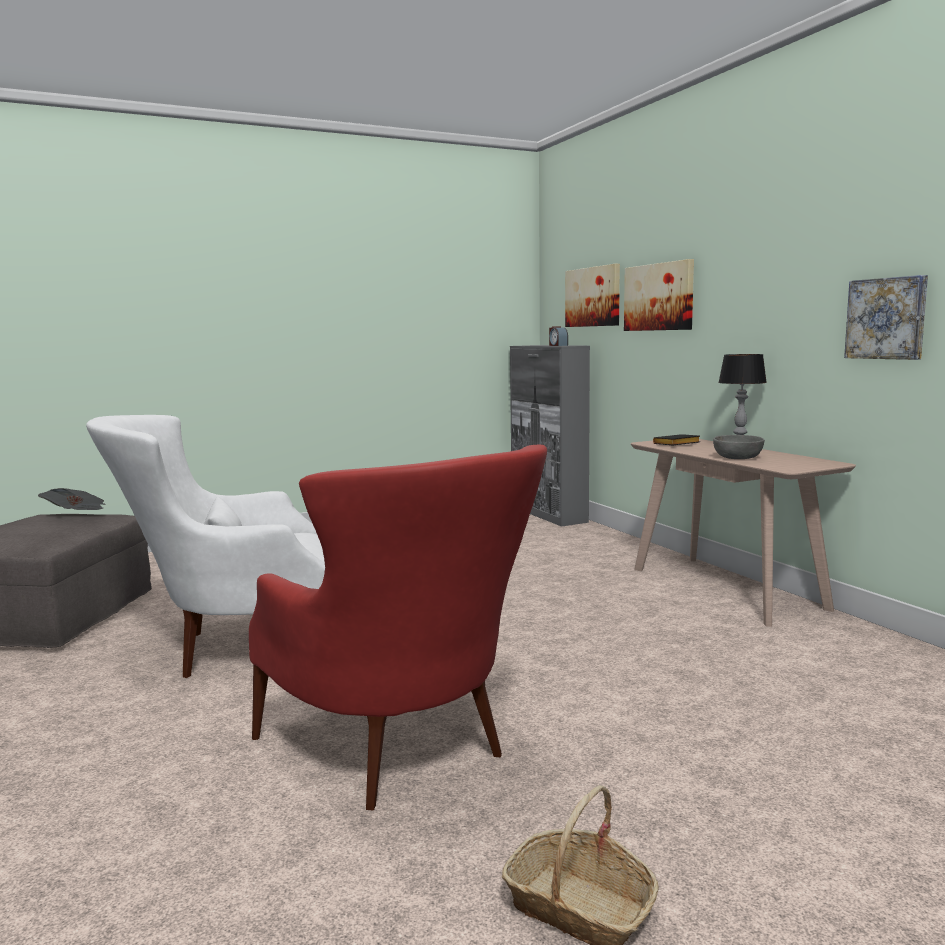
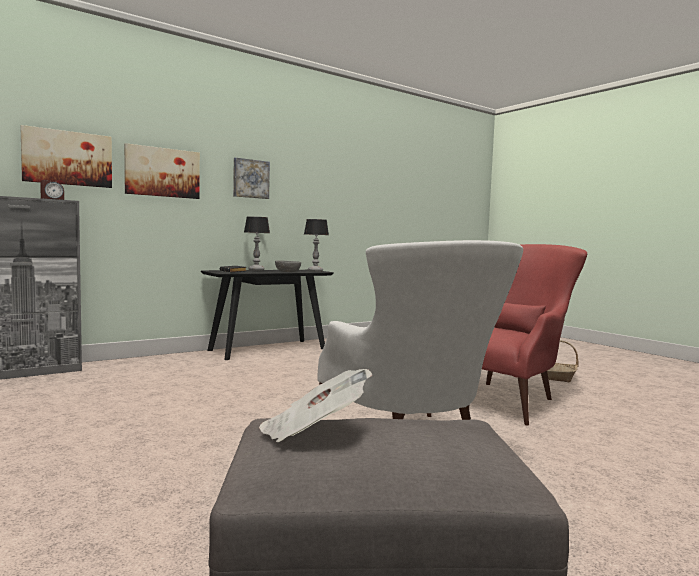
camera: 100 degrees left, 5 degrees down
beige console table [631,439,856,627] -> black console table [201,270,334,360]
picture [844,275,928,360] -> picture moved to [233,157,270,199]
none -> table lamp [304,219,329,272]

